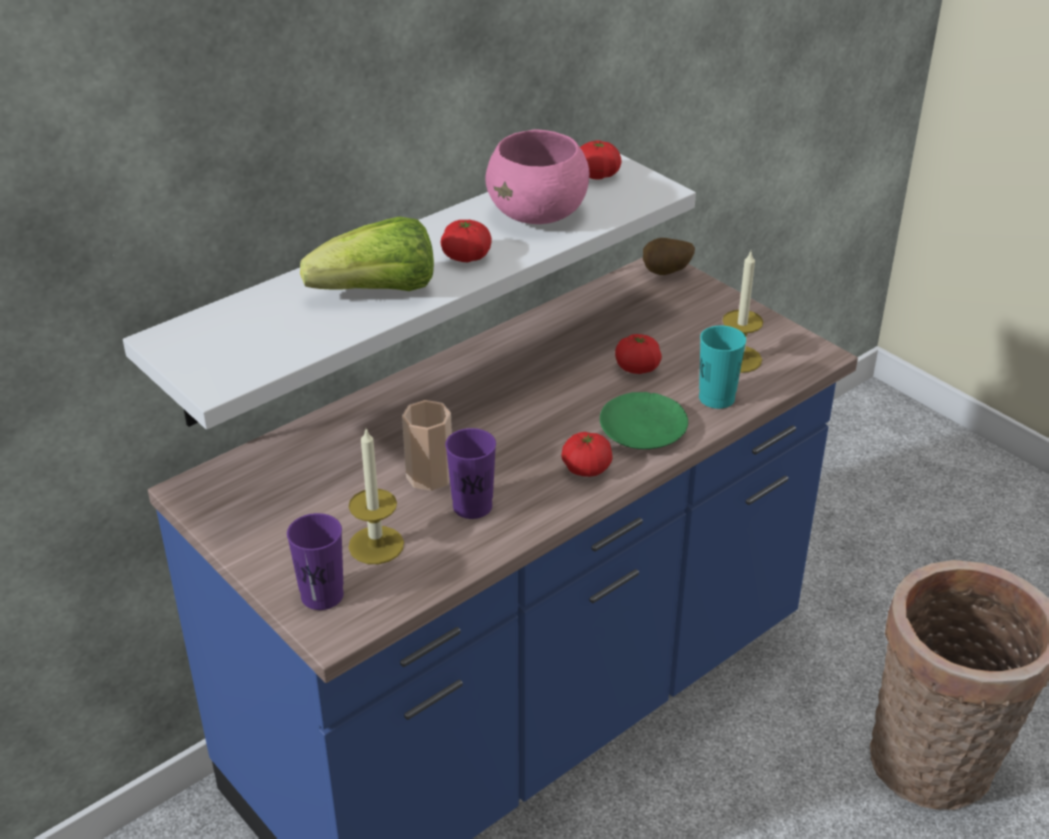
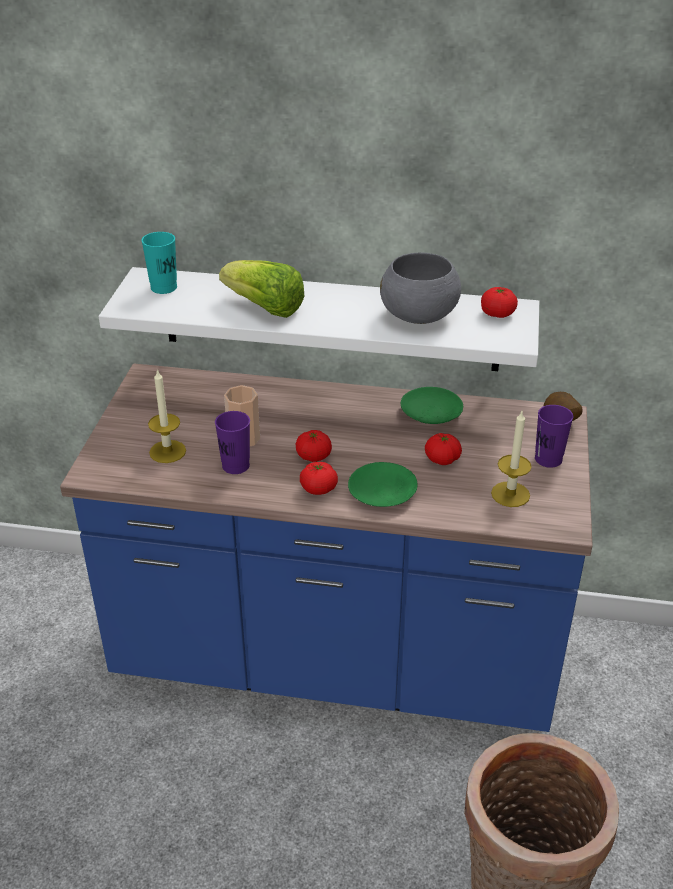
camera: 50 degrees right, 0 degrees up
purple cup [287,513,344,610] -> purple cup moved to [535,405,573,468]
tomato [441,220,492,262] -> tomato moved to [296,430,332,462]
pink bowl [486,129,589,224] -> grey bowl [380,253,461,324]
turquoise cup [699,325,746,409] -> turquoise cup moved to [141,232,177,294]
none -> green plate [401,387,463,424]

